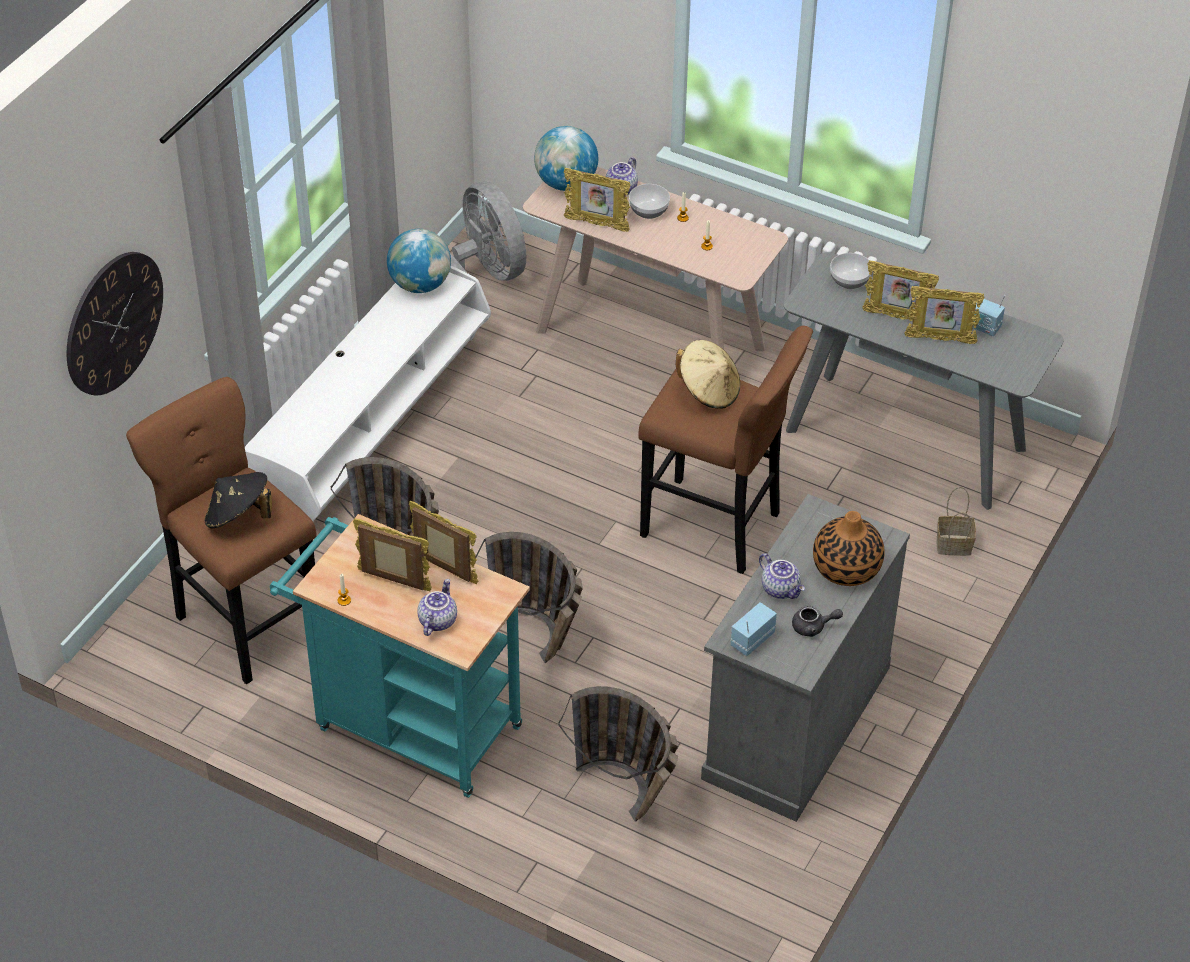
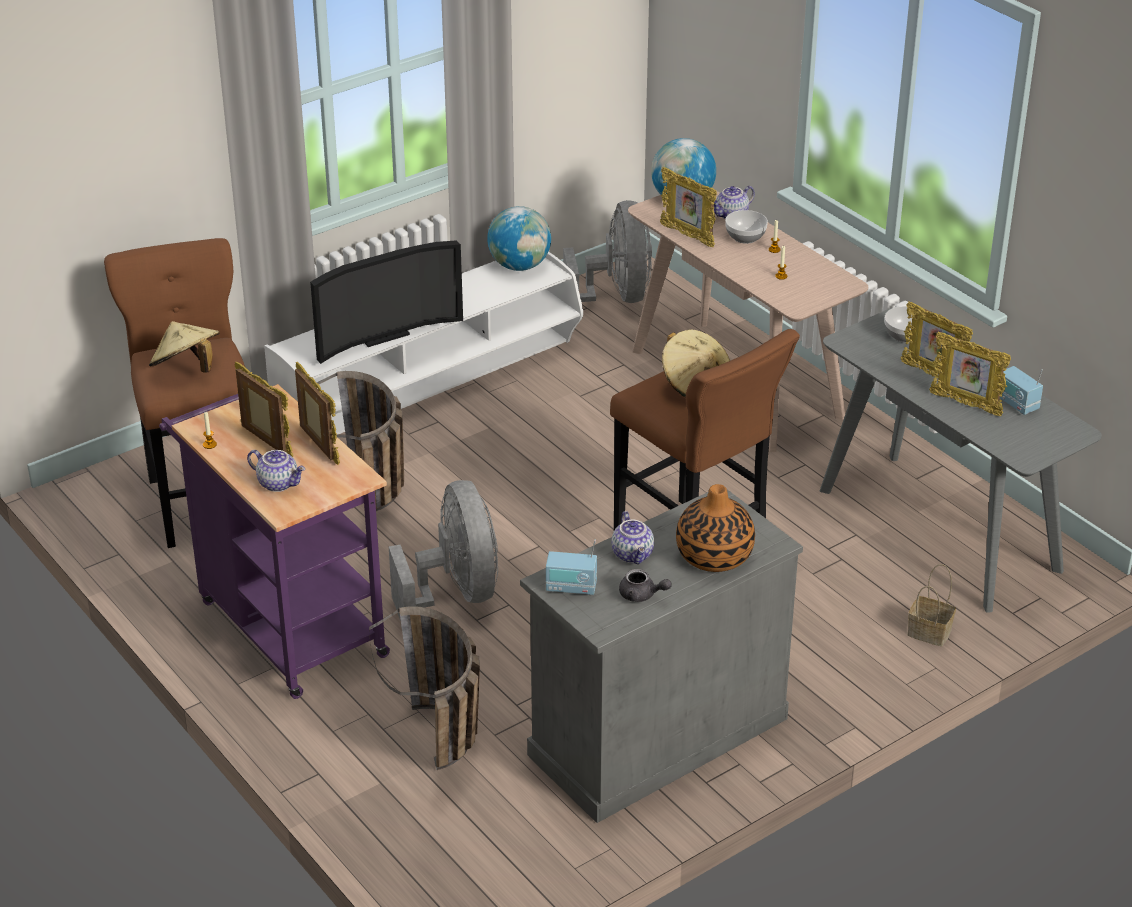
camera: 25 degrees right, 10 degrees down
wall clock [67,252,163,395] -> none
black hat [205,472,272,528] -> beige hat [149,321,220,373]
turquoise cart [270,514,530,798] -> purple cart [159,384,390,699]
teapot [417,579,457,636] -> teapot turned 75 degrees clockwise [247,450,305,492]
basket [476,532,583,663] -> grey fan [389,480,498,621]
radio [730,602,777,656] -> radio turned 150 degrees counterclockwise [546,540,597,595]
none -> television [310,240,463,364]

